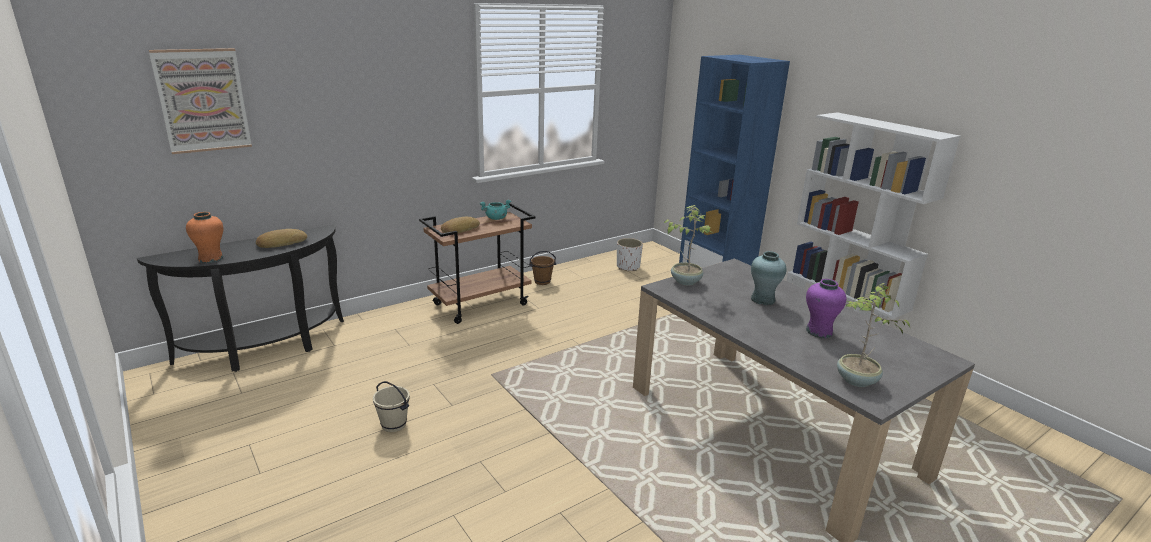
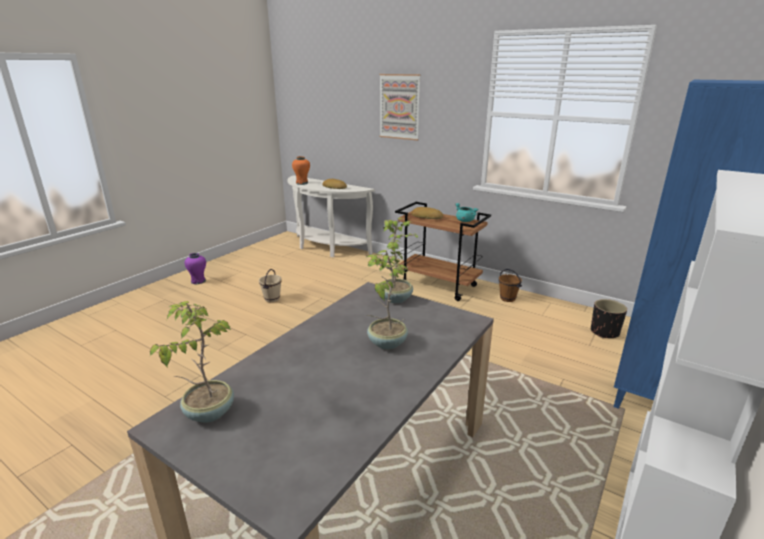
camera: 70 degrees right, 0 degrees up
black console table [137,225,344,372] -> white console table [287,176,375,257]
picture [149,48,252,154] -> picture moved to [379,74,421,141]
white planter [617,238,643,271] -> black planter [591,299,627,338]
turquoise vase [751,251,787,305] -> potted plant [365,250,409,350]
purple vase [806,279,846,338] -> purple vase moved to [185,253,206,284]

